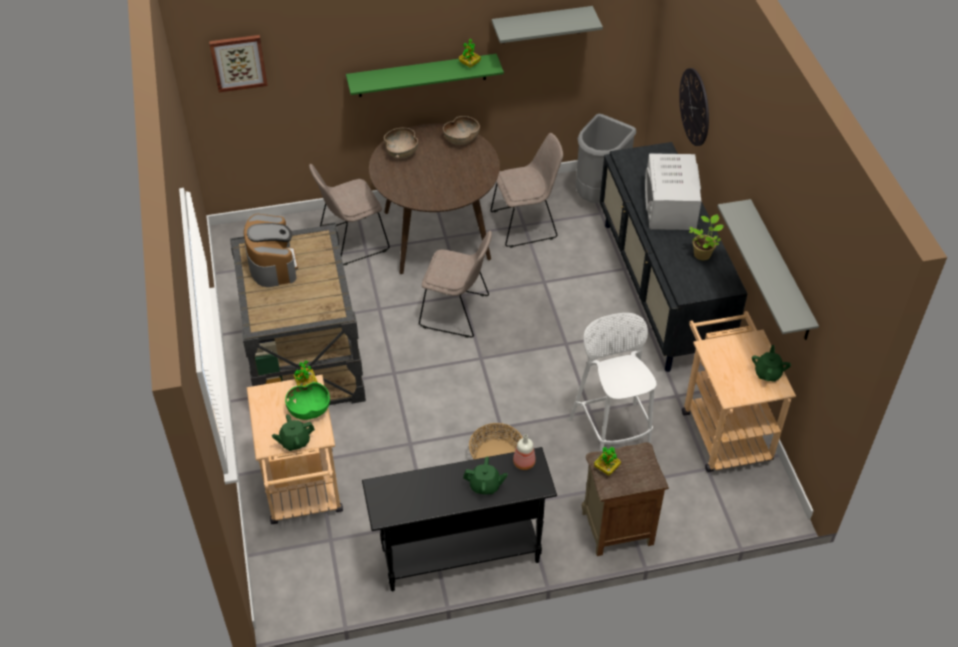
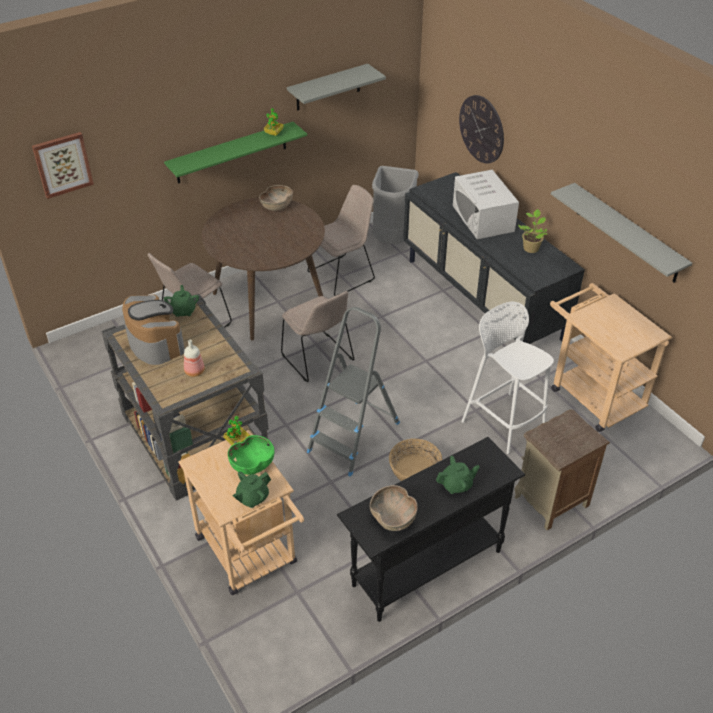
camera: 20 degrees left, 5 degrees down
brown bowl [384,128,418,159] -> brown bowl moved to [370,485,418,531]
beige chair [419,231,492,338] -> beige chair turned 60 degrees clockwise [281,291,354,382]
bottle [513,434,536,470] -> bottle moved to [184,339,205,377]
potted plant [594,447,621,476] -> none
green teapot [752,345,791,382] -> green teapot moved to [164,285,199,317]
none -> grey step ladder [307,307,400,476]

